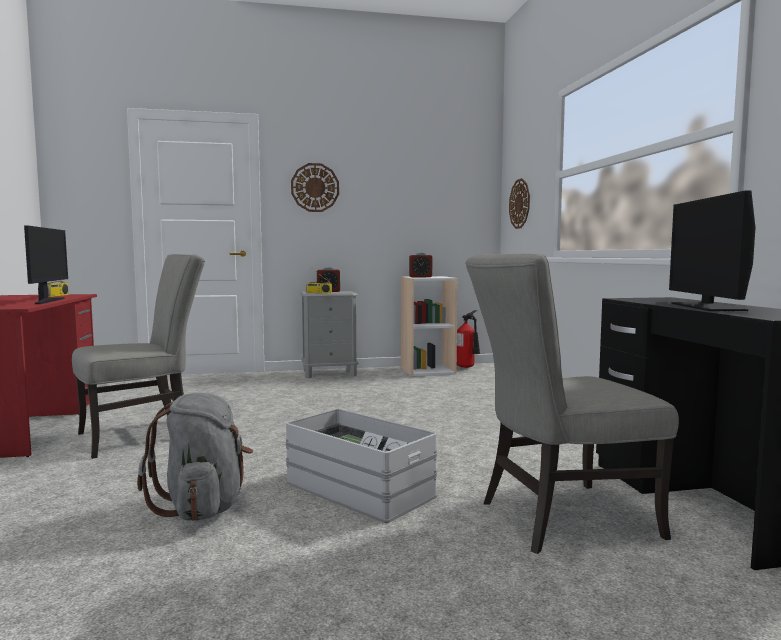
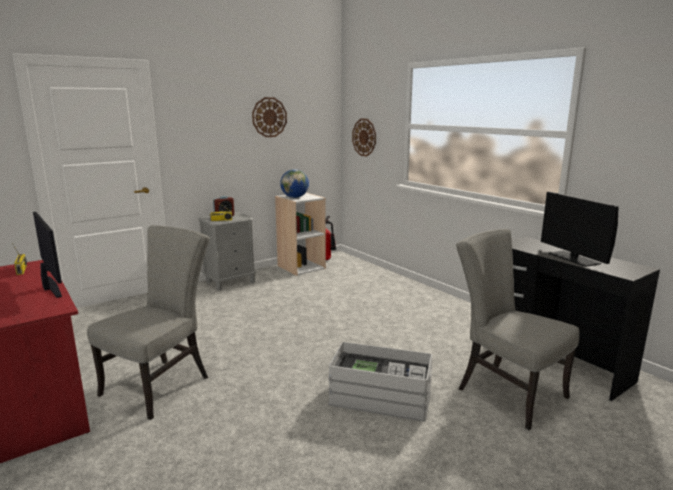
camera: 25 degrees left, 10 degrees up
grey backpack [137,393,253,521] -> none
wall clock [291,163,339,212] -> wall clock moved to [252,97,287,137]
alarm clock [409,253,432,277] -> globe [280,169,309,198]
grey chair [465,254,679,554] -> grey chair turned 90 degrees clockwise [456,228,580,430]

